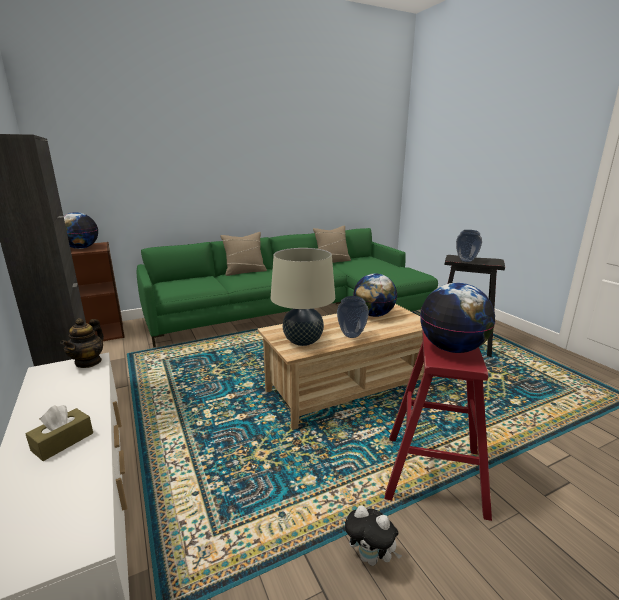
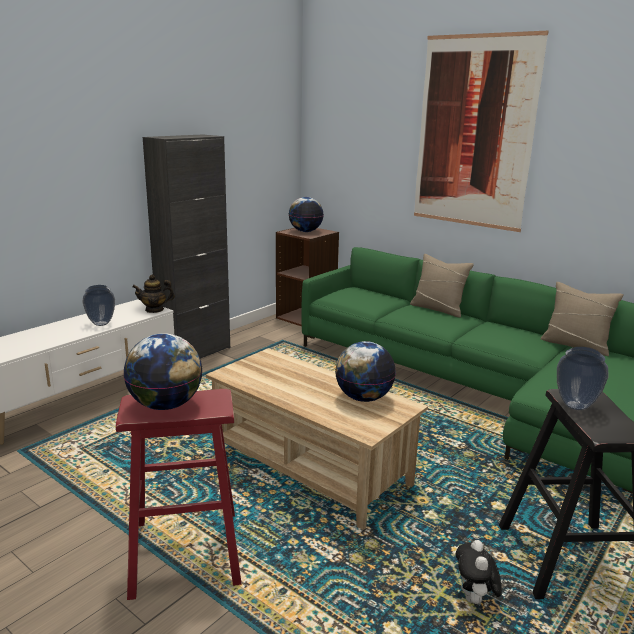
camera: 65 degrees right, 0 degrees up
brown tissue box [25,405,93,461] -> none
beige table lamp [270,248,335,346] -> none
vase [337,296,369,338] -> vase moved to [82,285,115,326]
plush toy [345,505,402,566] -> plush toy moved to [456,540,502,606]
none -> picture [414,31,548,232]

